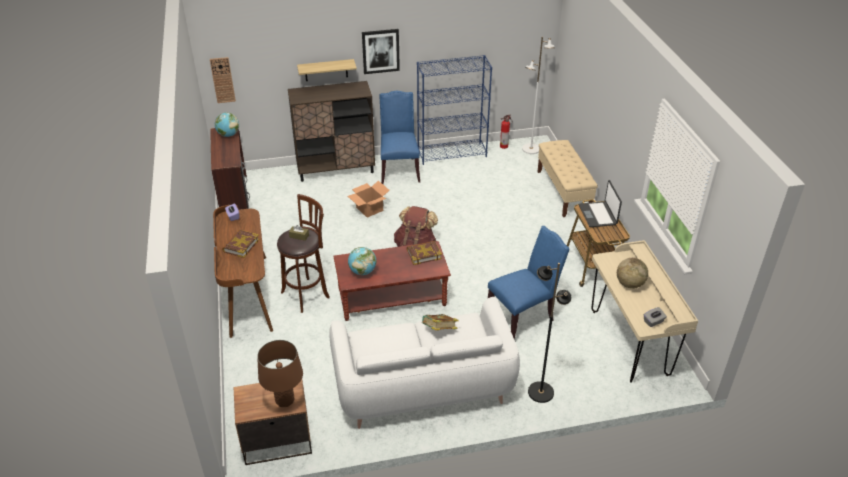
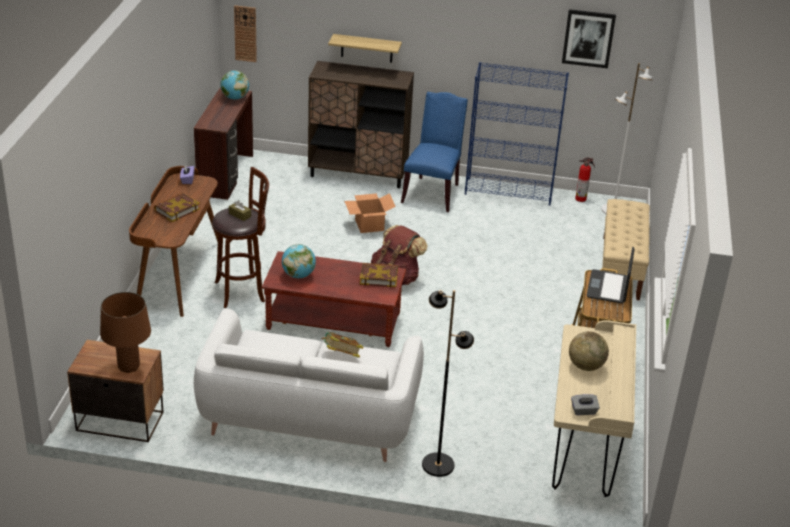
camera: 20 degrees right, 5 degrees down
picture [362,29,400,74] -> picture moved to [562,9,616,68]
blue chair [488,226,569,339] -> none

